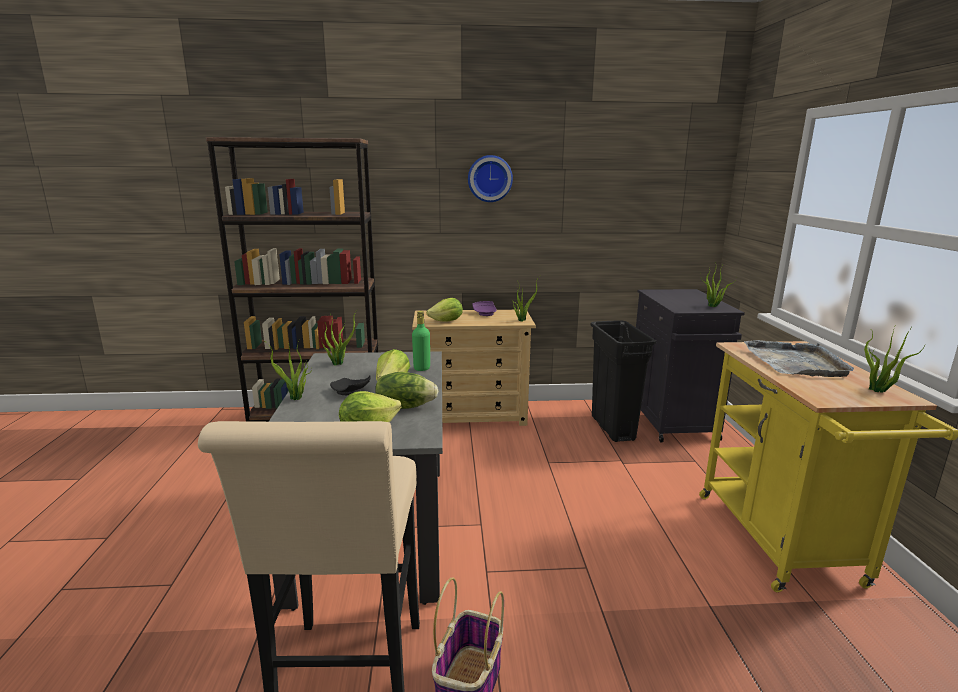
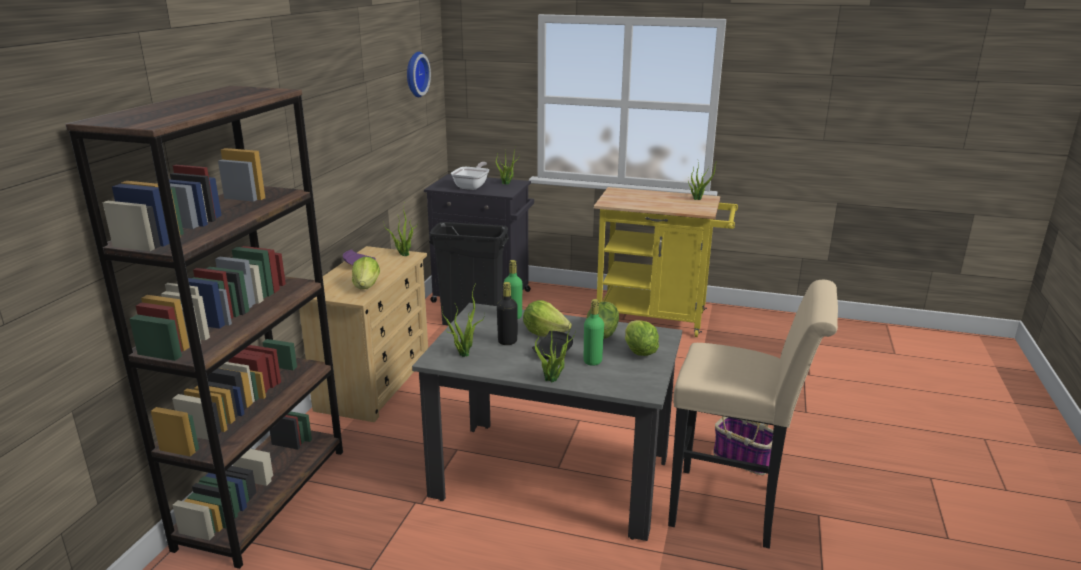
camera: 70 degrees left, 5 degrees up
wall clock [468,155,513,202] -> wall clock moved to [407,52,431,97]
grey tray [744,340,854,377] -> none
none -> frying pan [451,162,489,190]
none -> black bottle [497,282,518,345]
none -> green bottle [584,299,604,366]

